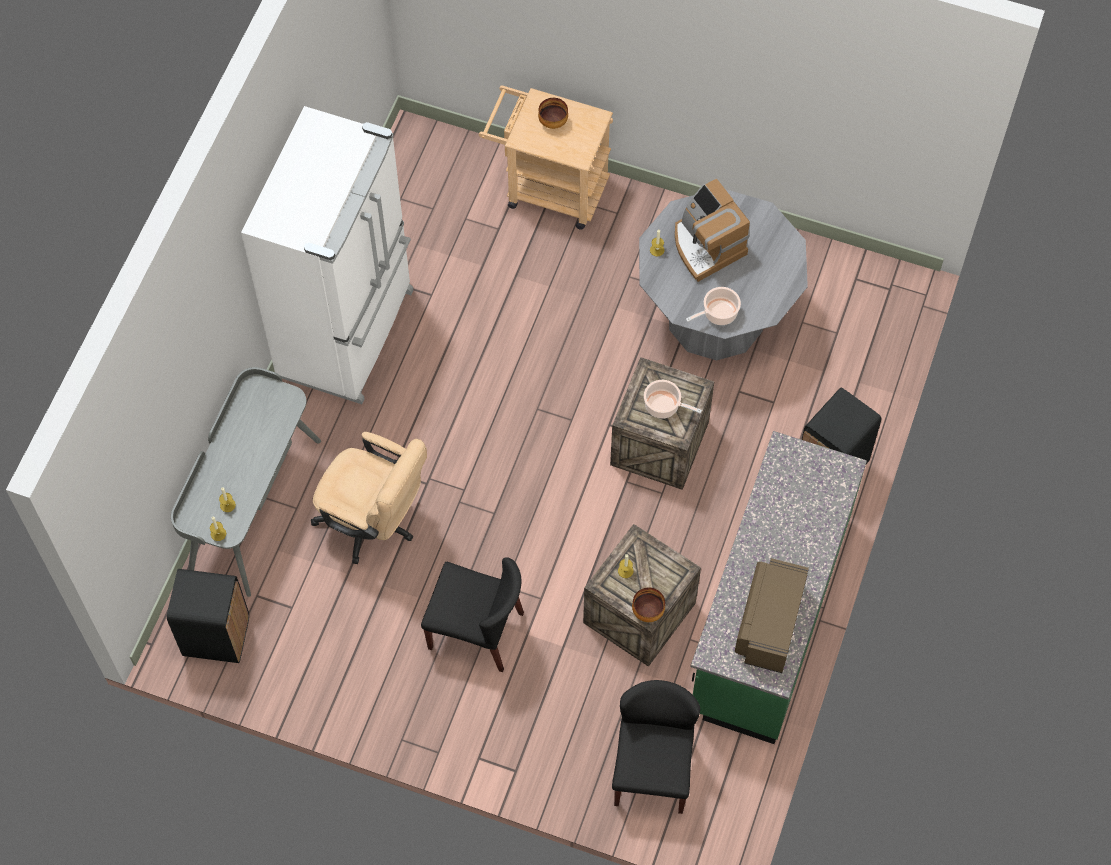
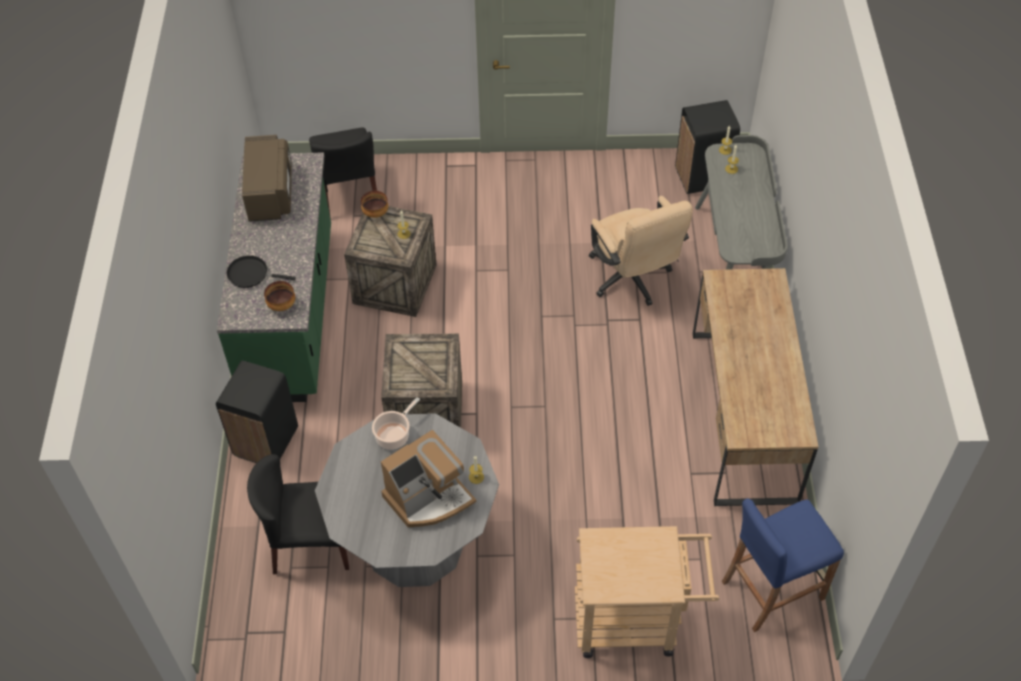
camera: 160 degrees right, 10 degrees down
white fridge [241,106,414,404] -> brown desk [693,268,818,506]
beige office chair [311,432,427,564] -> beige office chair turned 120 degrees counterclockwise [589,196,693,306]
black chair [421,557,524,672] -> black chair moved to [247,454,349,574]
bowl [538,98,568,129] -> bowl moved to [264,281,295,311]
cooking pot [644,380,702,419] -> none
coffee machine [675,178,750,282] -> coffee machine turned 105 degrees clockwise [381,430,476,527]
none -> black frying pan [226,255,296,288]
none -> blue stool [722,498,844,632]

